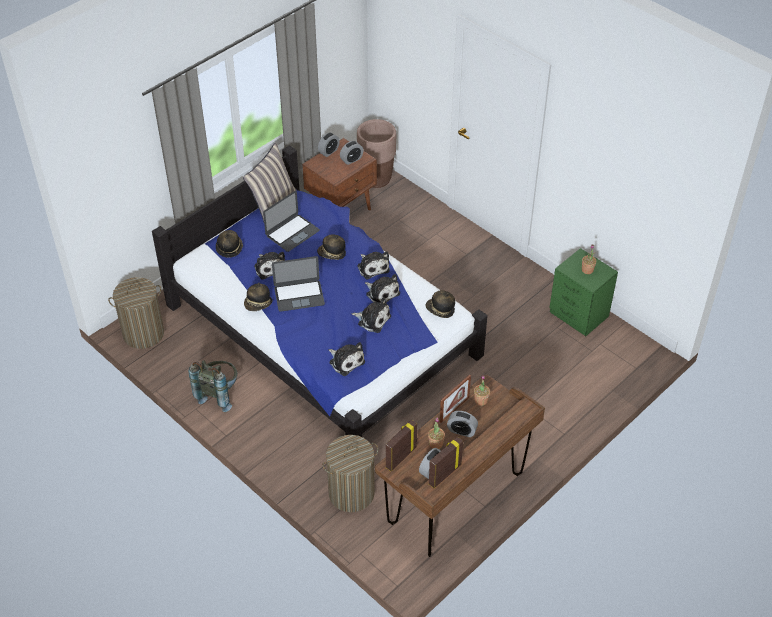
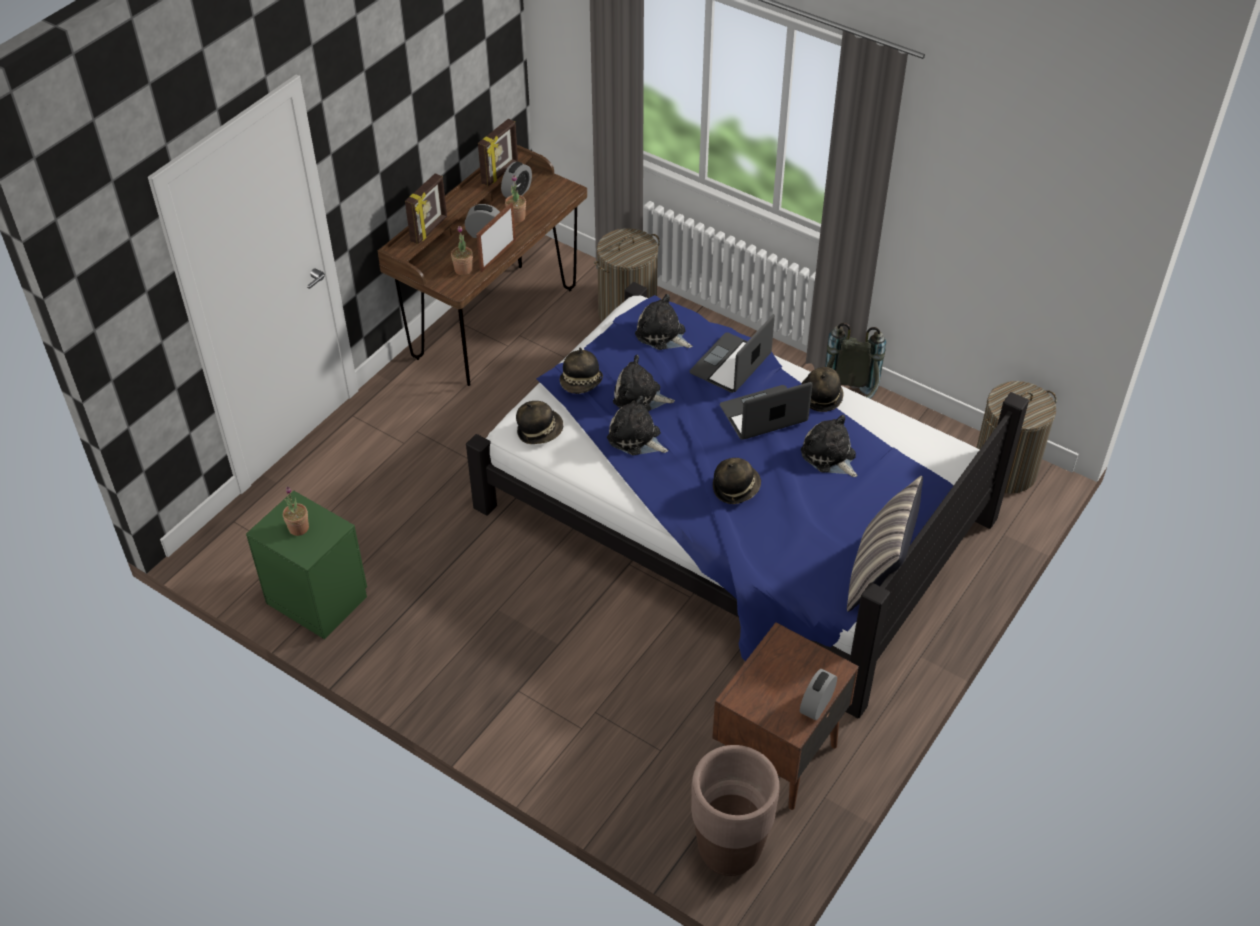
camera: 170 degrees right, 0 degrees up
hat [216,230,243,258] -> hat moved to [560,348,603,394]
laptop [263,191,320,252] -> laptop moved to [690,314,775,393]
alarm clock [340,141,363,165] -> none
plush toy [358,251,390,279] -> none
picture frame [386,420,417,471] -> picture frame moved to [405,173,447,244]

